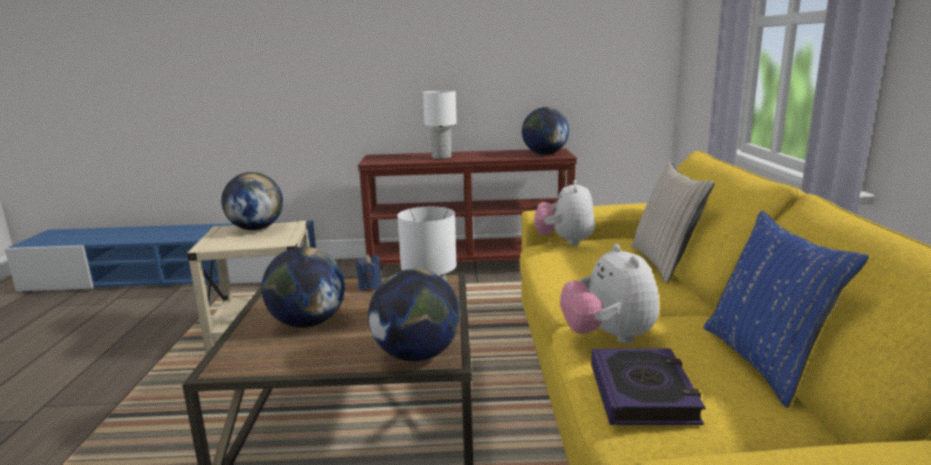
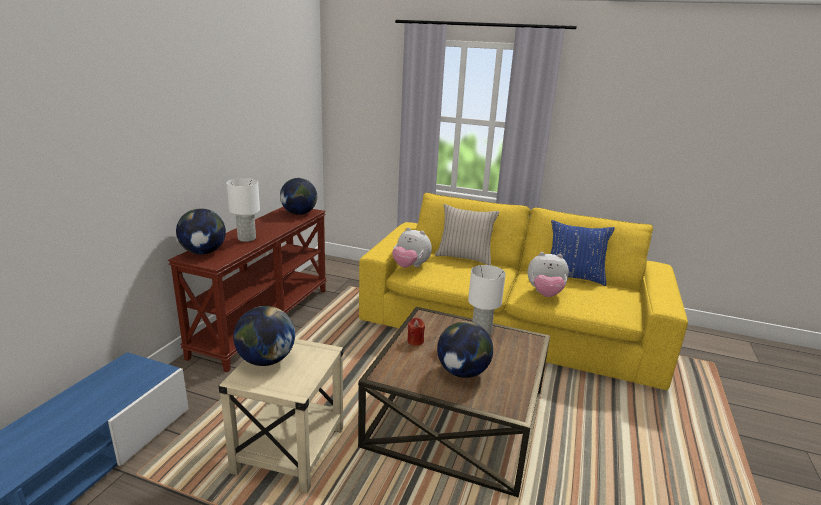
camera: 70 degrees left, 5 degrees up
blue candle [356,254,382,291] -> red candle [407,318,425,346]
globe [368,269,460,362] -> globe moved to [176,208,226,254]
book [591,348,706,425] -> none

